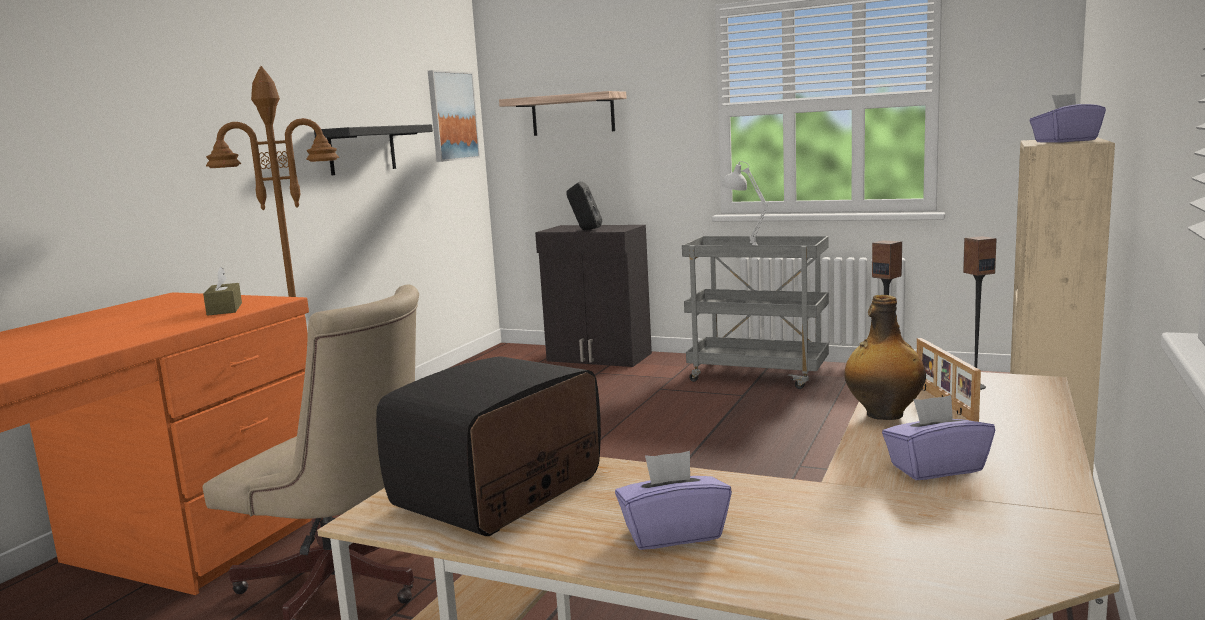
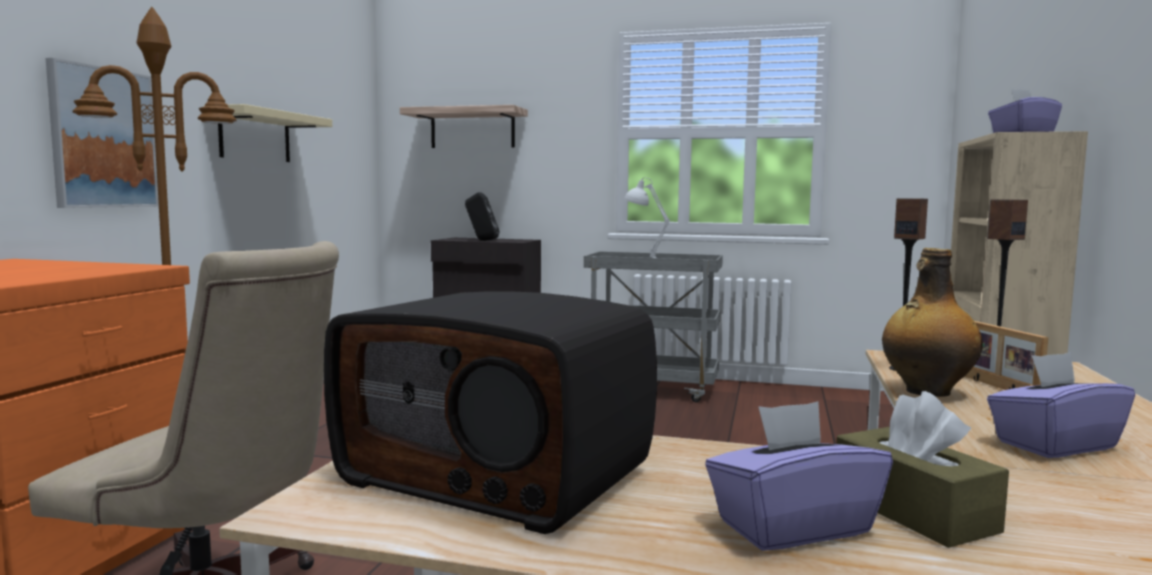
camera: 10 degrees left, 5 degrees down
brown tissue box [203,267,242,316] -> brown tissue box moved to [837,391,1009,548]
black shelf [314,124,433,176] -> beige shelf [204,104,332,162]
radio [376,356,601,536] -> radio turned 90 degrees counterclockwise [324,291,657,534]
picture [428,70,480,162] -> picture moved to [46,58,159,208]

